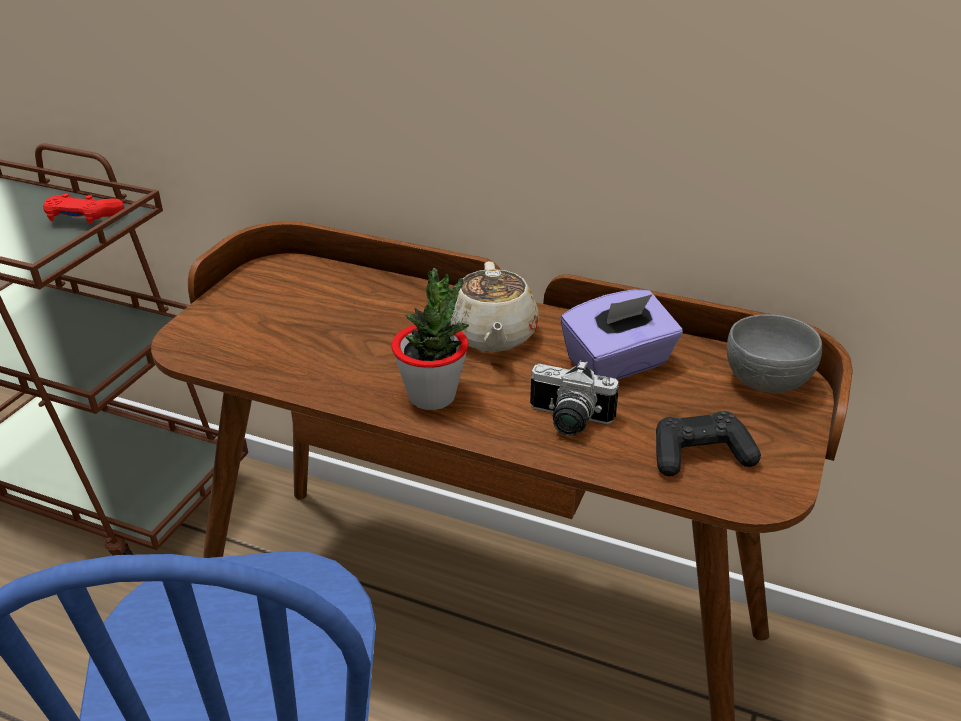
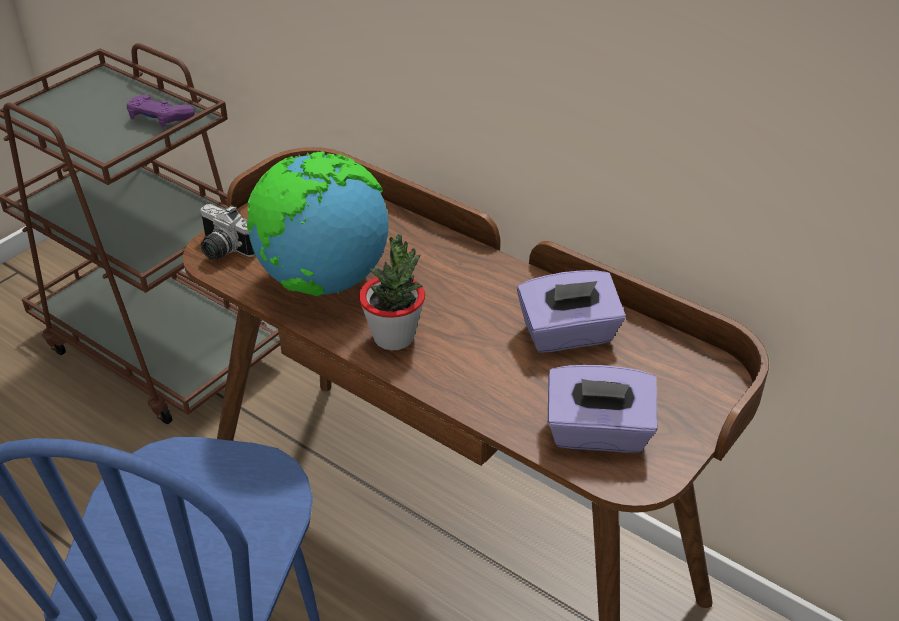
camera: 15 degrees right, 5 degrees up
red game controller [43,194,125,224] -> purple game controller [127,94,195,127]
beige teapot [451,261,539,352] -> none
camera [530,360,619,436] -> camera moved to [200,204,255,260]
black game controller [656,411,761,476] -> purple tissue box [548,365,657,453]
grey bowl [727,314,822,393] -> none
none -> globe [247,152,388,297]

